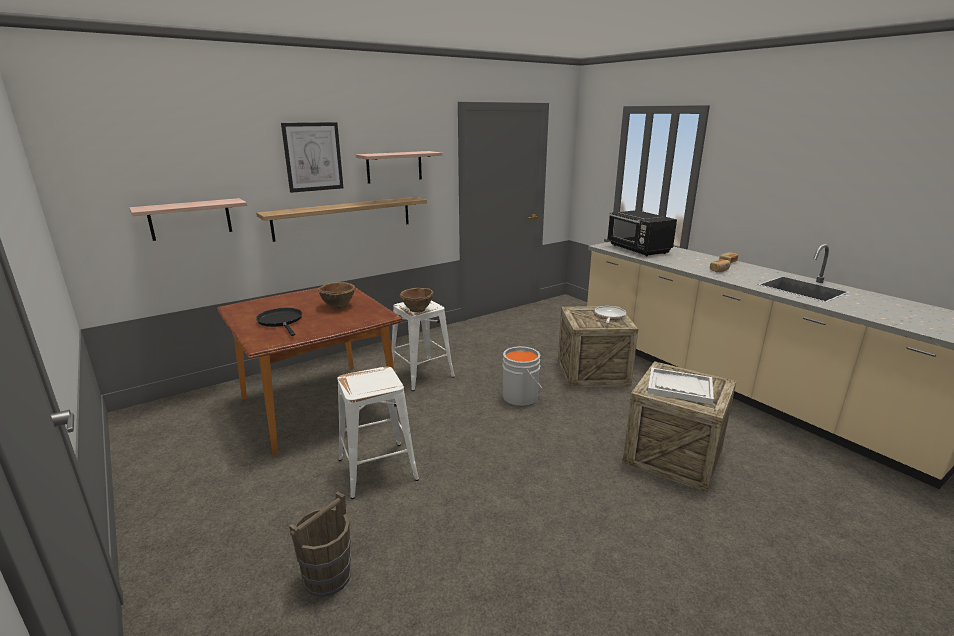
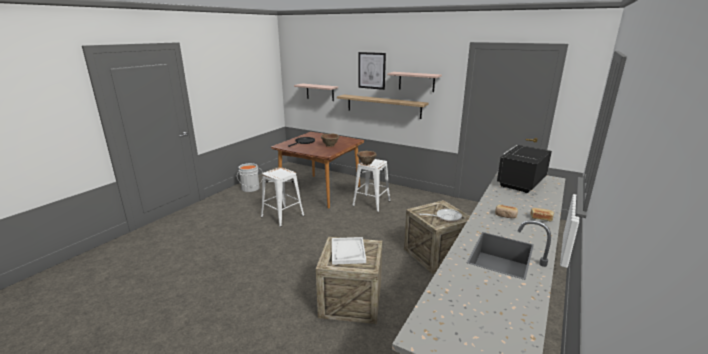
camera: 65 degrees right, 0 degrees up
brown bucket [289,492,351,597] -> none
grey bucket [502,346,542,406] -> grey bucket moved to [237,163,263,192]

